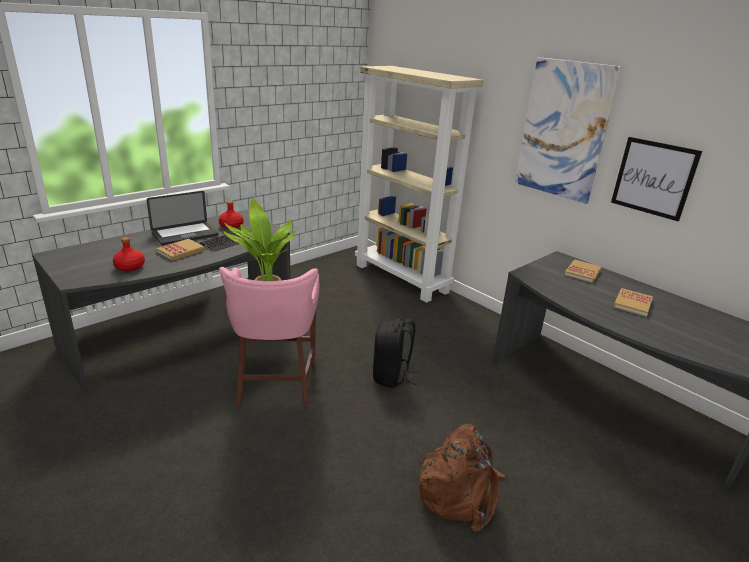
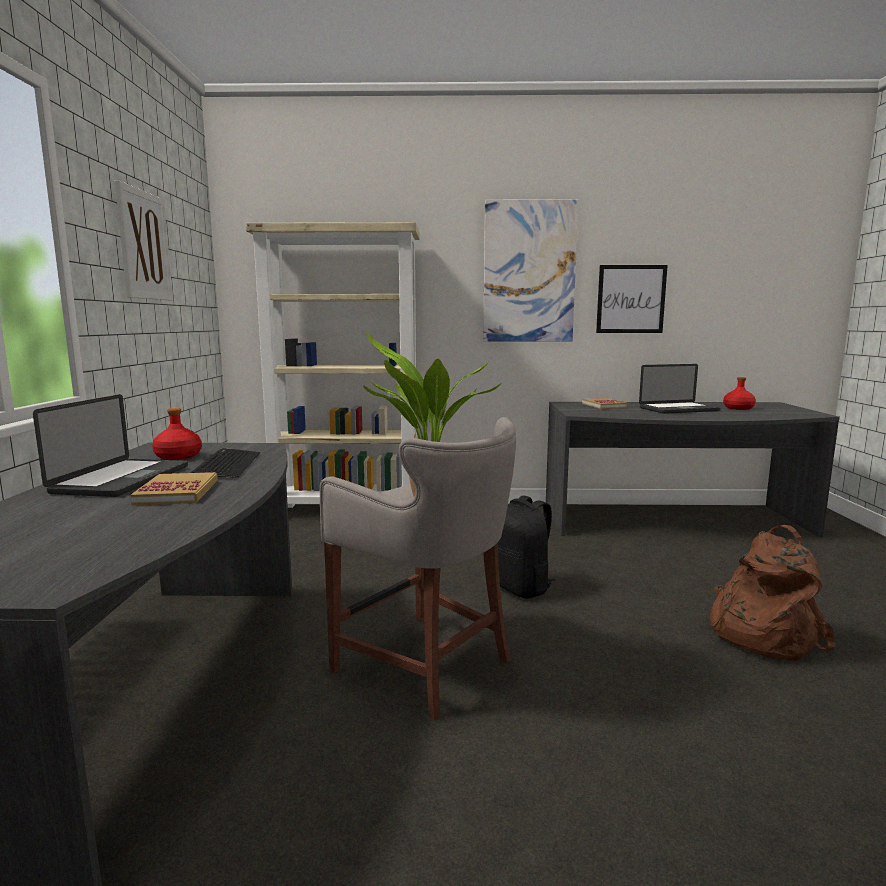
camera: 45 degrees left, 15 degrees down
red bottle [113,237,145,271] -> red bottle moved to [723,377,756,410]
pink stool [219,267,319,407] -> grey stool [320,417,516,721]
book [613,288,653,317] -> laptop [639,364,721,414]
none -> picture [115,180,173,300]

